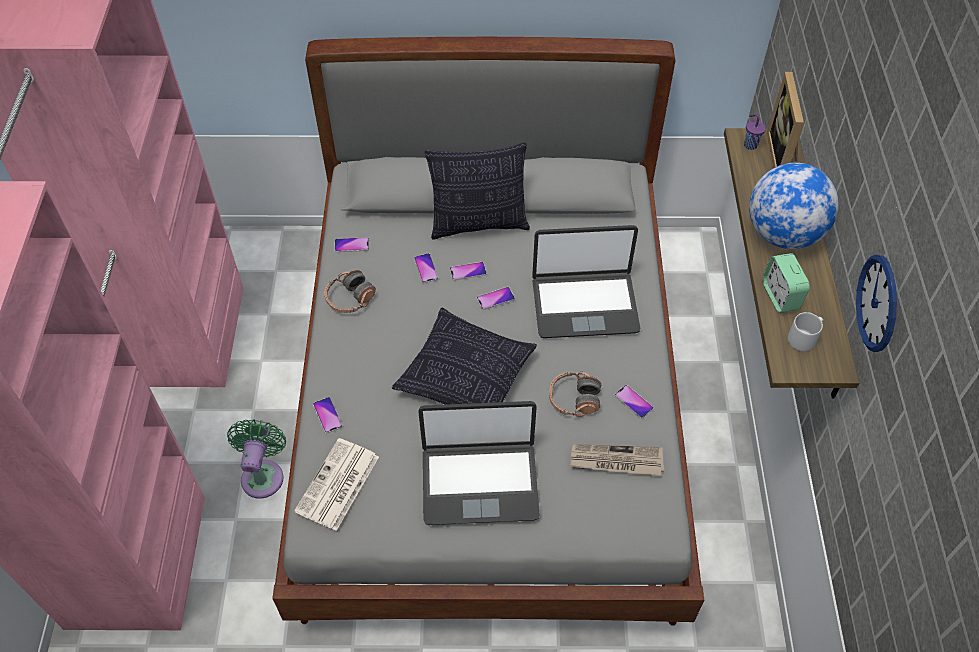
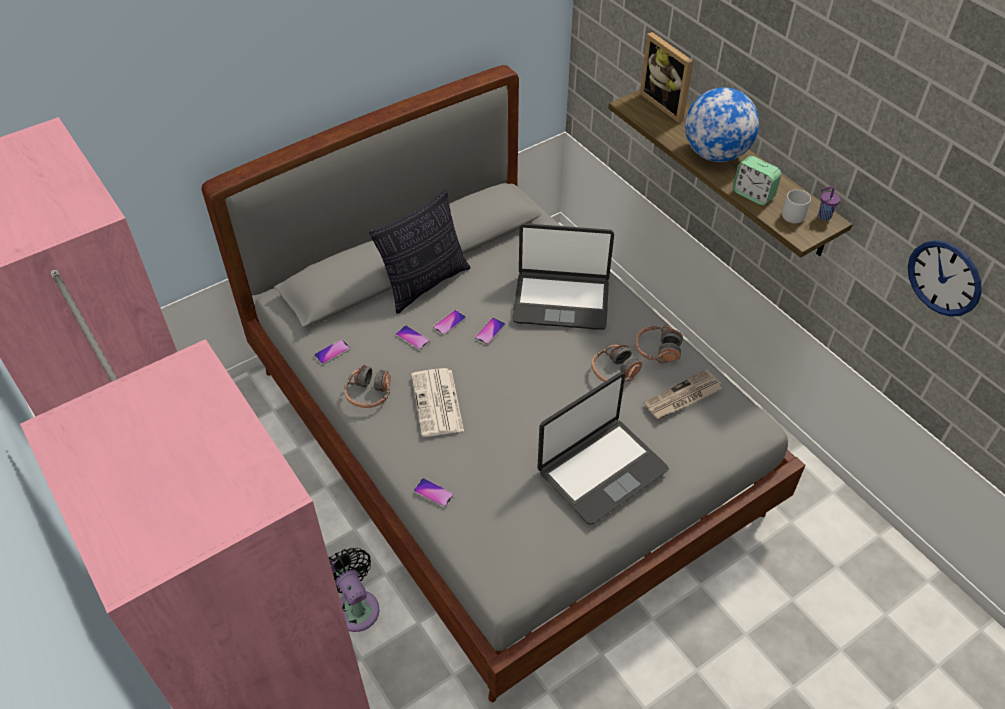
camera: 35 degrees left, 5 degrees down
green fan [227,419,286,499] -> black fan [328,548,380,632]
newspaper [294,438,379,531] -> newspaper moved to [411,368,464,437]
pillow [392,308,537,405] -> none
laptop [532,225,640,338] -> laptop turned 45 degrees clockwise [513,223,614,330]
phone [615,385,653,419] -> headphones [635,326,683,364]
purple cup [744,114,766,150] -> purple cup moved to [818,186,840,221]
wall clock [856,255,897,352] -> wall clock moved to [908,240,982,317]

